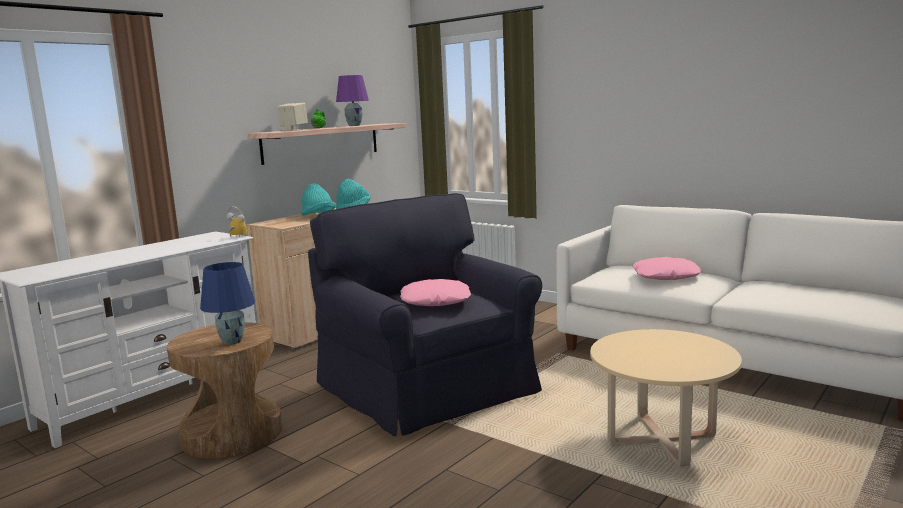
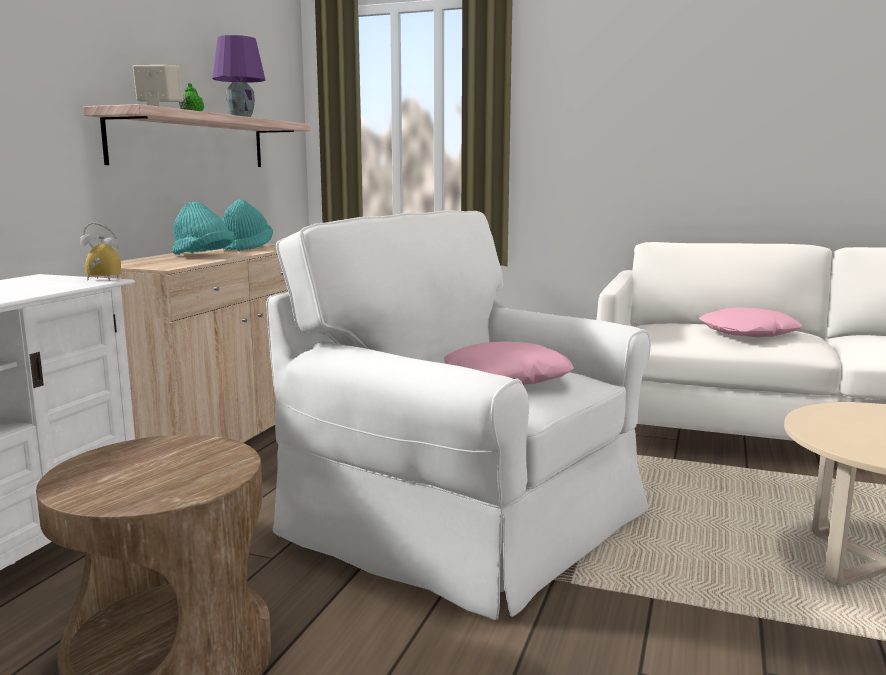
camera: 20 degrees left, 0 degrees up
blue table lamp [200,262,255,345] -> none
black armchair [308,193,542,436] -> white armchair [266,211,651,620]

